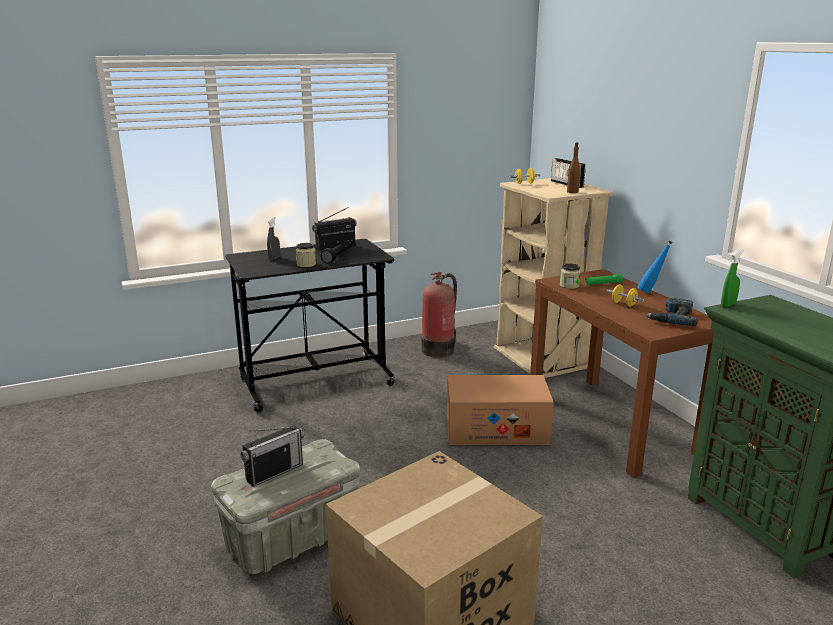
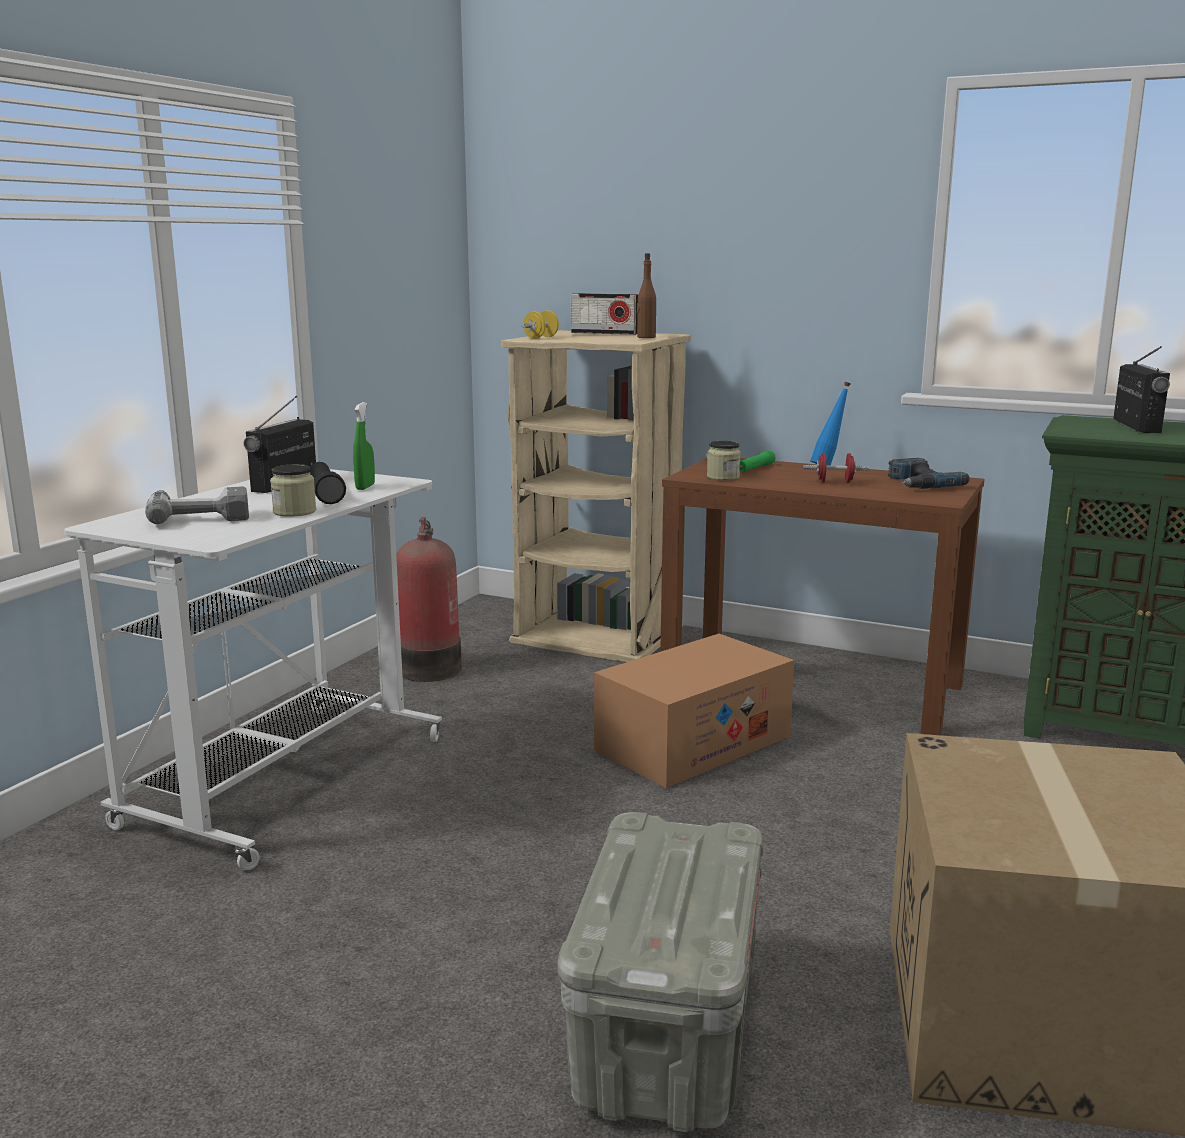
camera: 40 degrees left, 5 degrees down
black desk [225,239,395,412] -> white desk [64,469,442,870]
radio [240,426,304,487] -> radio moved to [1113,346,1170,433]
grey spray bottle [267,217,280,260] -> power drill [145,486,249,524]
yellow dumbbell [607,285,644,307] -> red dumbbell [803,453,869,483]
green spray bottle [721,250,743,307] -> green spray bottle moved to [353,402,375,490]

